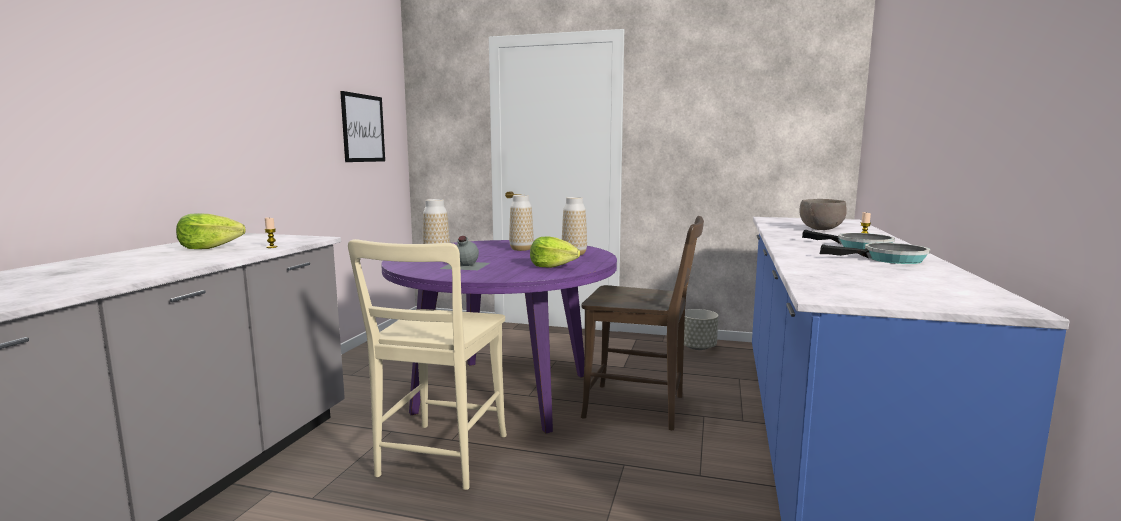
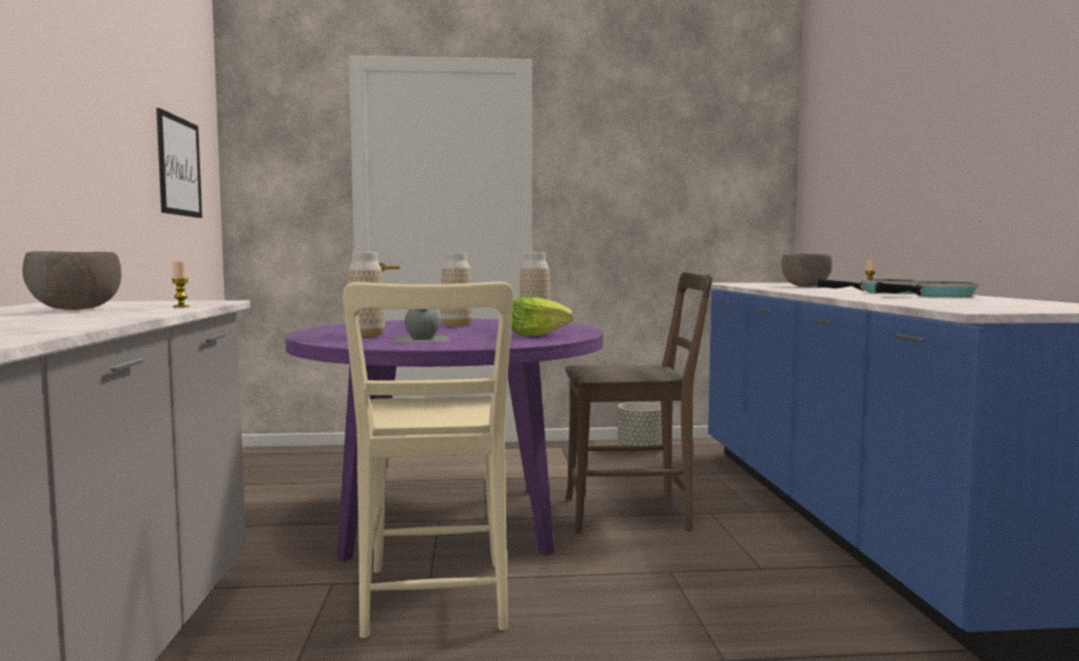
camera: 20 degrees left, 5 degrees down
lettuce [176,213,246,249] -> brown bowl [23,251,121,310]

